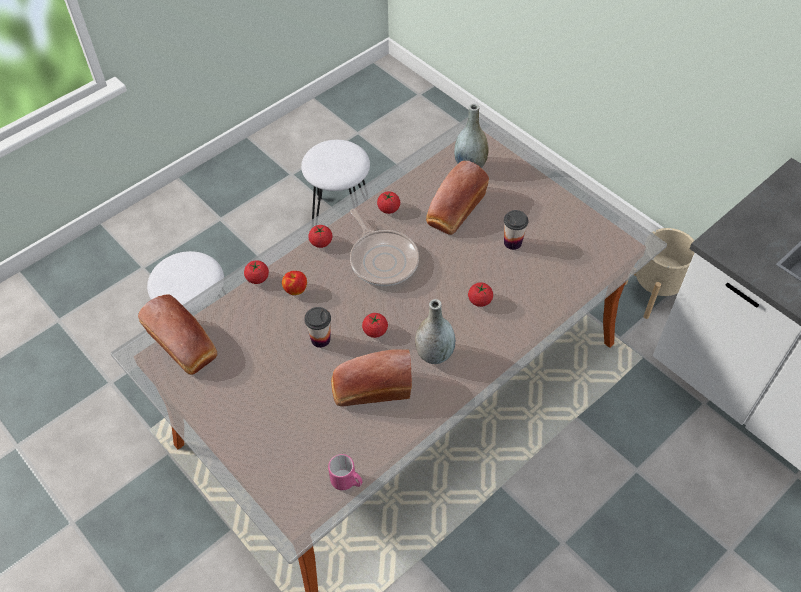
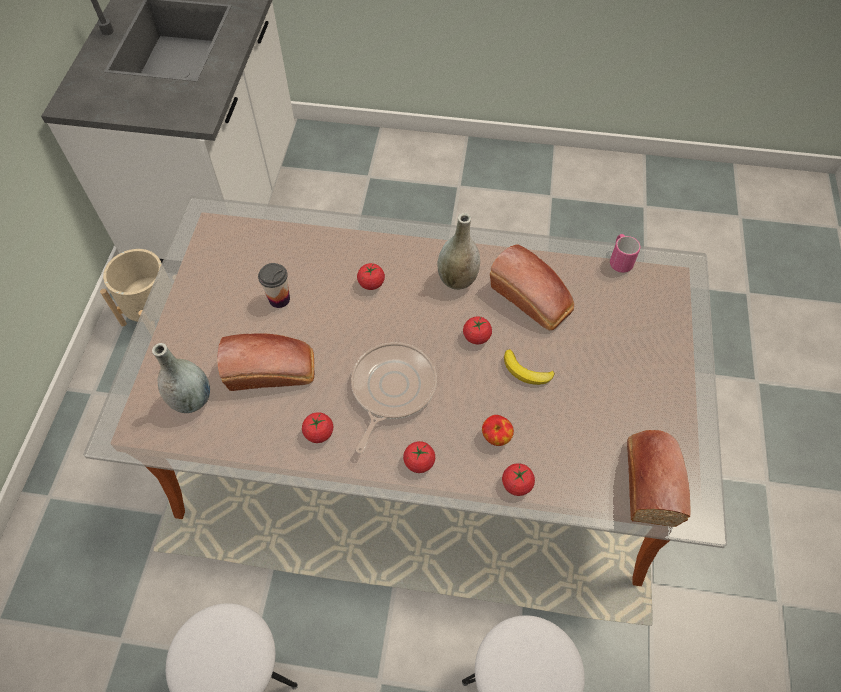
camera: 130 degrees left, 5 degrees up
cup [304,307,331,348] -> banana [504,349,555,385]

